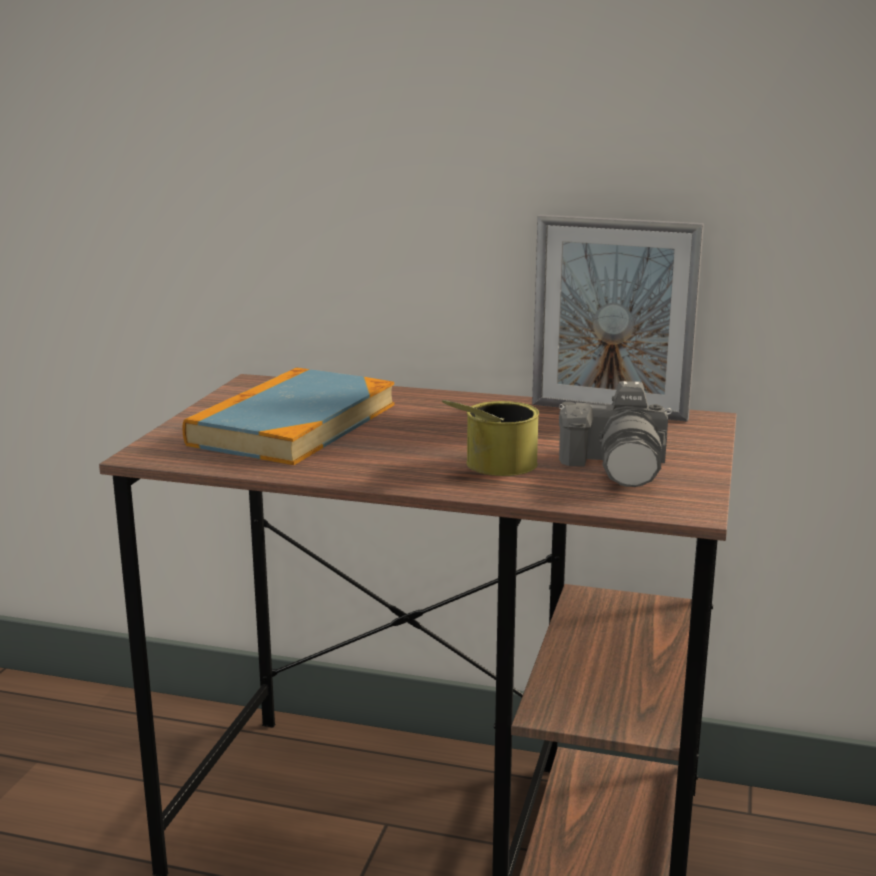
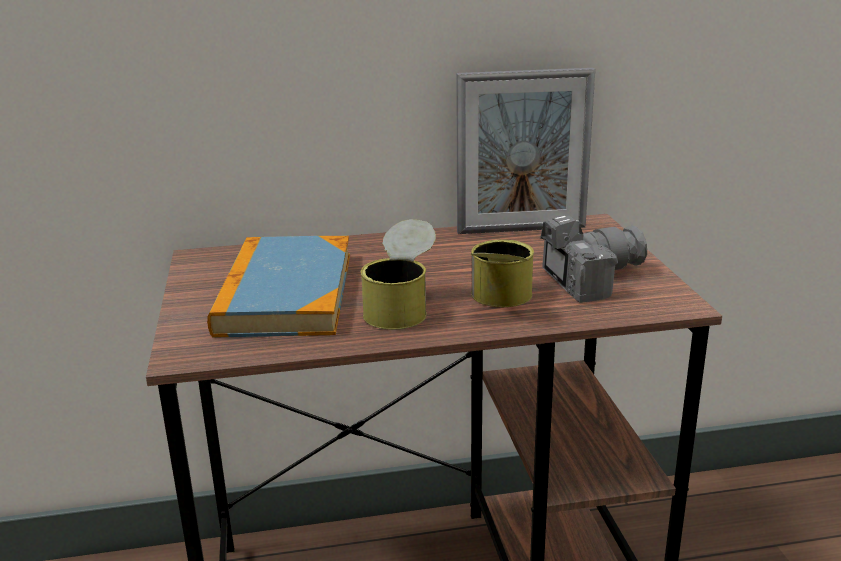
camera: 25 degrees left, 5 degrees up
camera [559,381,672,487] -> camera turned 90 degrees counterclockwise [540,216,647,303]
none -> can [361,219,436,330]

